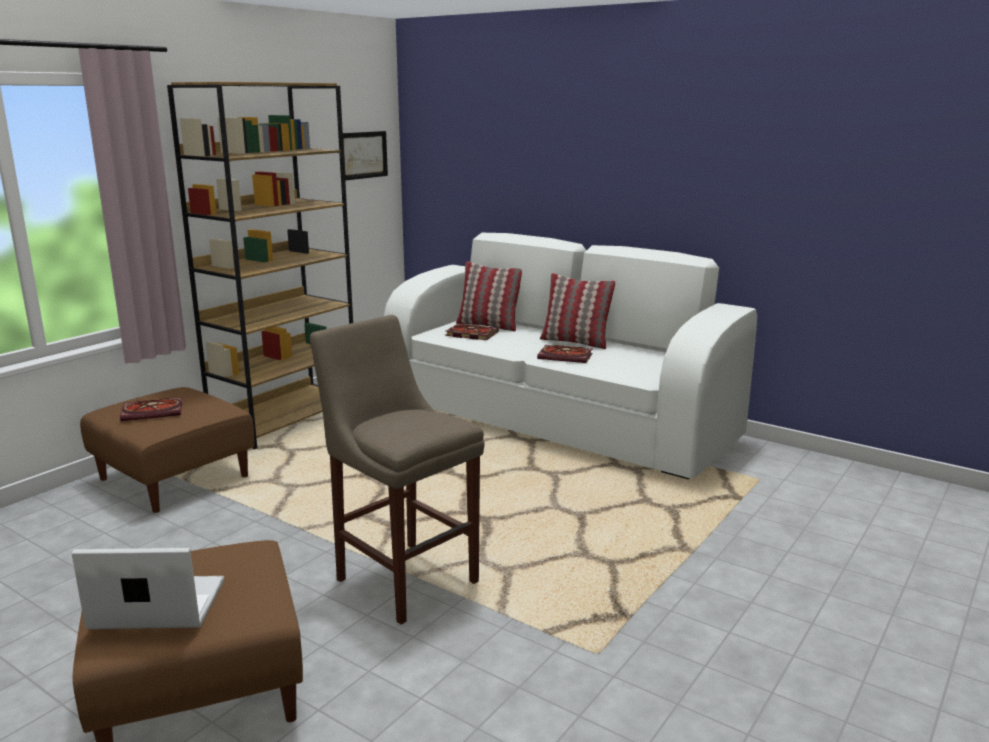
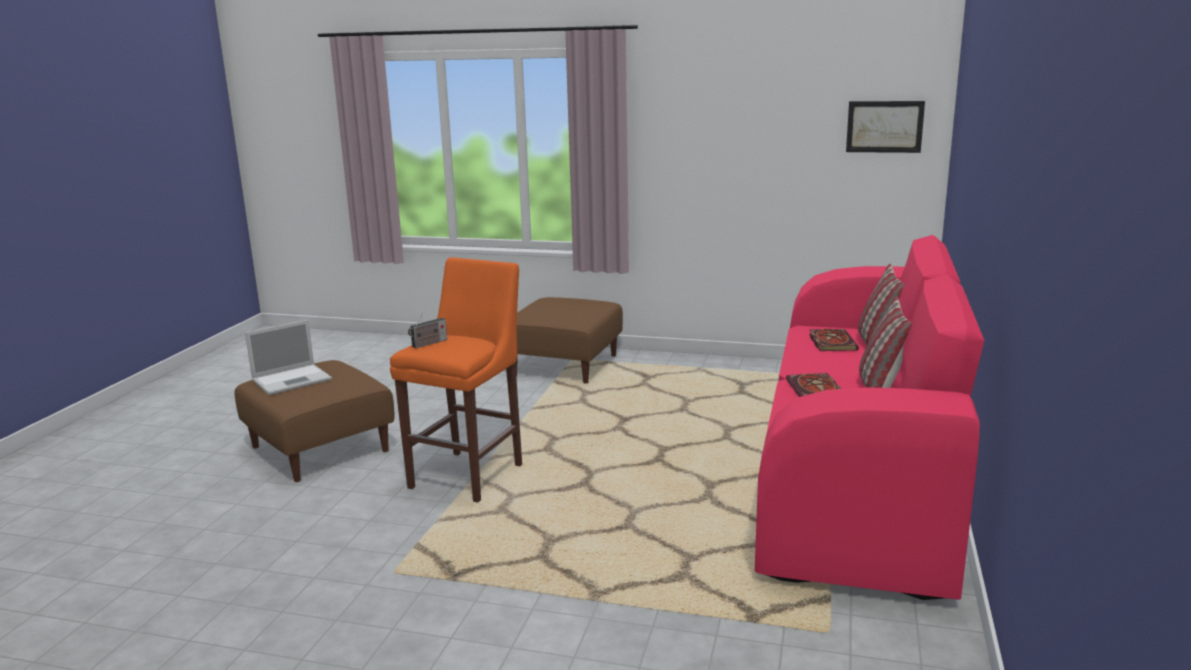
camera: 70 degrees right, 0 degrees up
laptop [72,548,224,629] -> laptop turned 75 degrees clockwise [245,320,332,395]
book [120,397,182,421] -> none
brown bookcase [167,82,353,449] -> none
beige stool [310,315,484,625] -> orange stool [390,257,522,503]
white sofa [384,233,757,479] -> pink sofa [755,235,985,600]
none -> radio [408,312,447,348]

